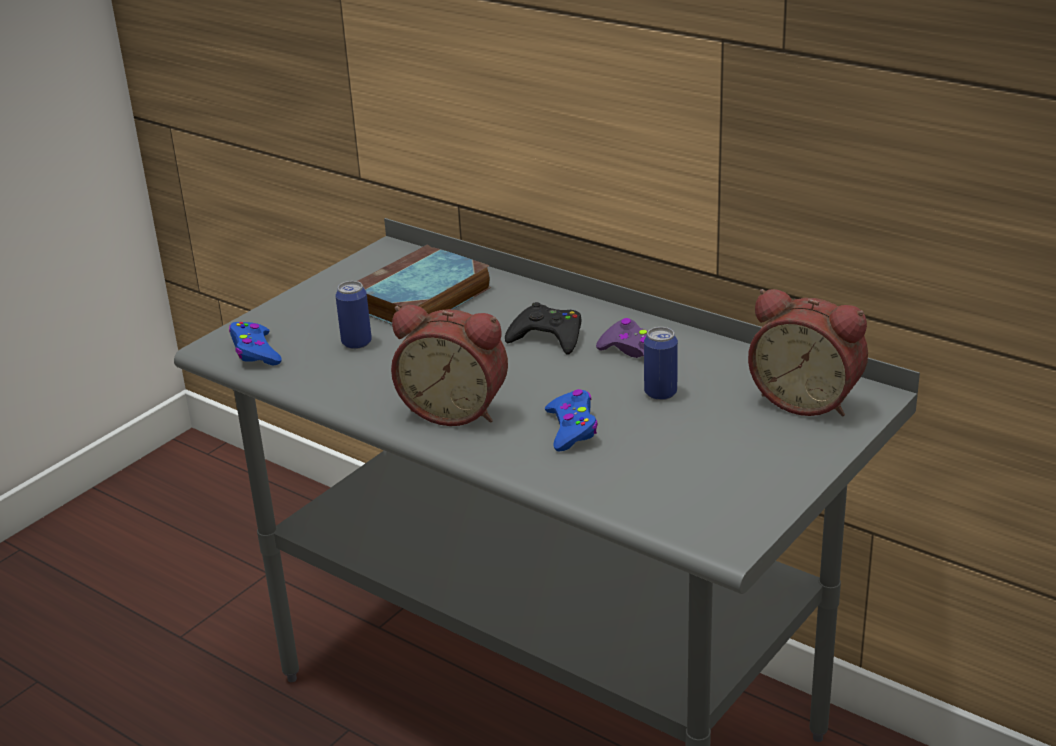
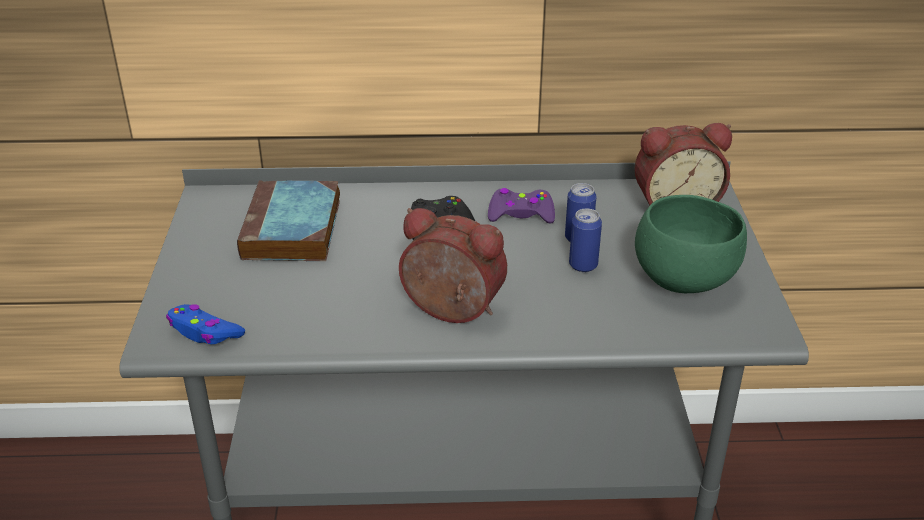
camera: 40 degrees left, 5 degrees up
can [335,281,372,349] -> can moved to [569,209,602,272]
alarm clock [391,305,508,426] -> alarm clock turned 135 degrees counterclockwise [399,208,507,323]
blue game controller [545,389,598,451] -> none
none -> green bowl [635,195,747,293]

